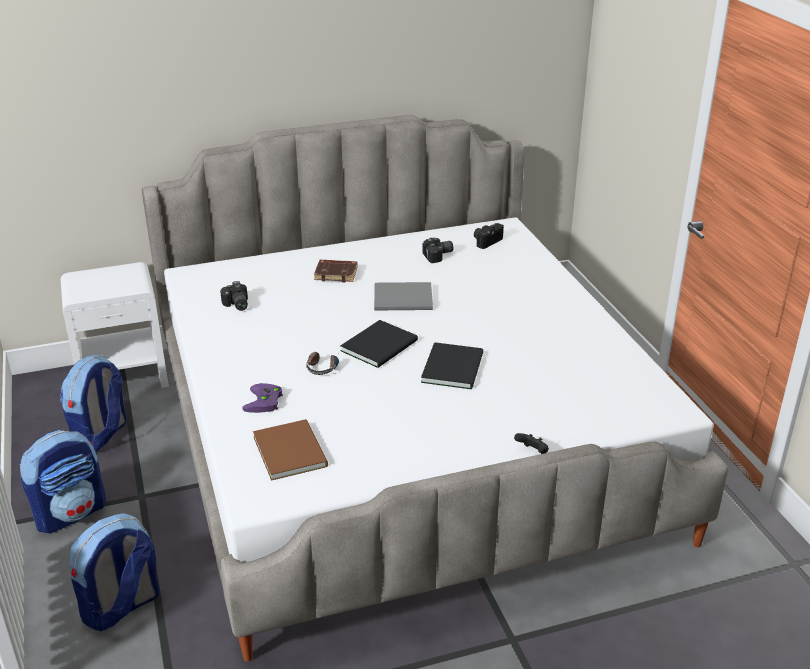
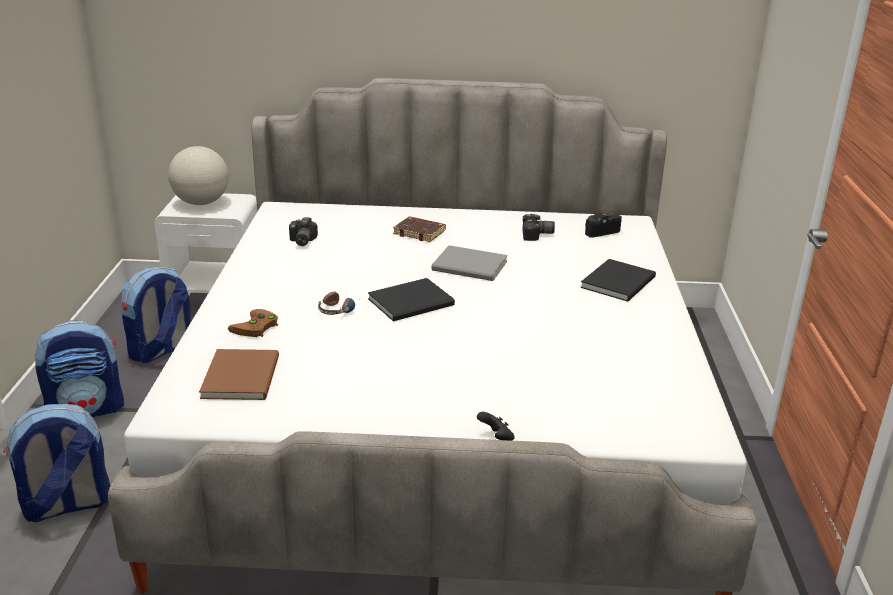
camera: 20 degrees right, 5 degrees down
purple game controller [242,383,283,413] -> brown game controller [228,309,278,337]
black book [421,342,483,389] -> black book moved to [580,259,656,302]
none -> globe [168,146,229,205]

